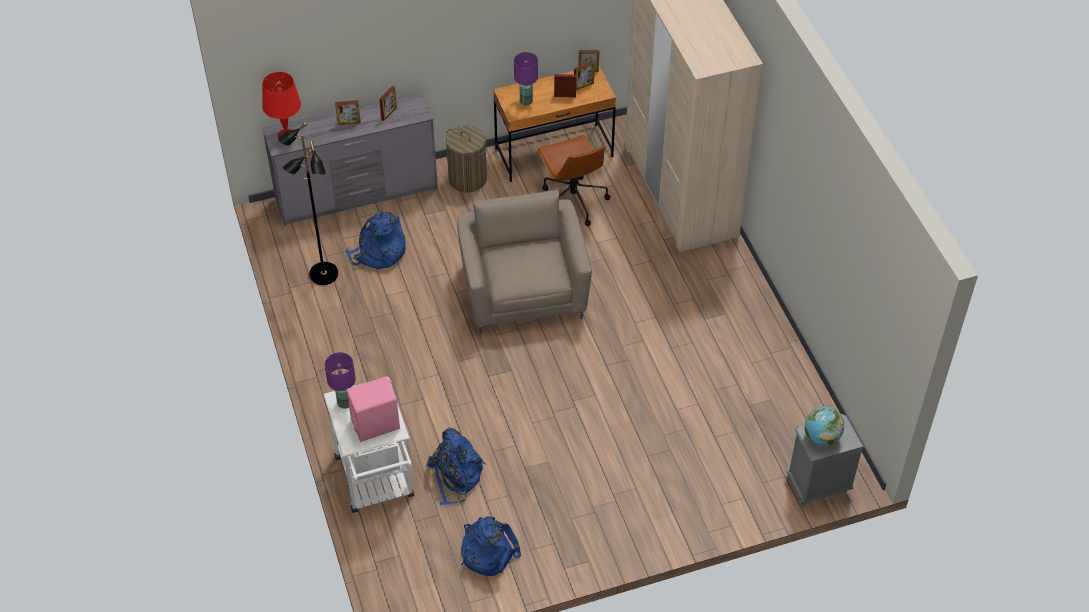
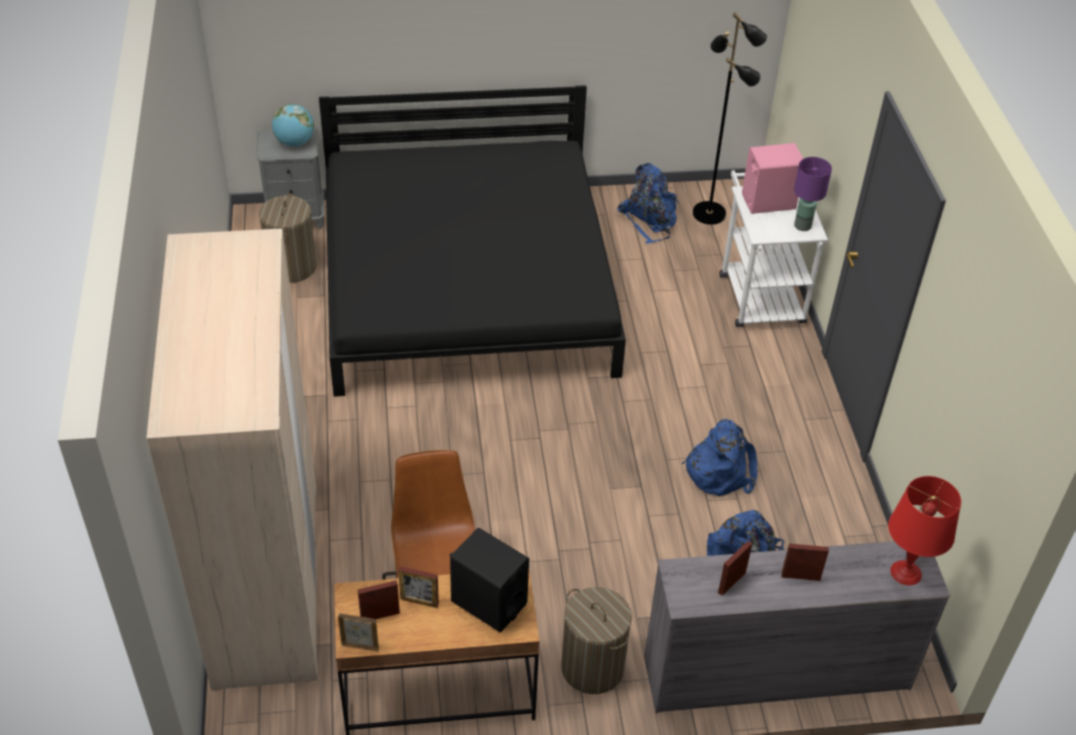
camera: 170 degrees left, 5 degrees down
black floor lamp [278,122,338,285] -> black floor lamp moved to [693,12,767,225]
blue backpack [426,428,486,505] -> blue backpack moved to [682,419,758,496]
beige armchair [457,190,592,334] -> none
purple table lamp [514,52,538,106] -> black speaker [450,528,529,632]
none -> laundry basket [259,194,316,283]
none -> black bed [319,85,626,397]

